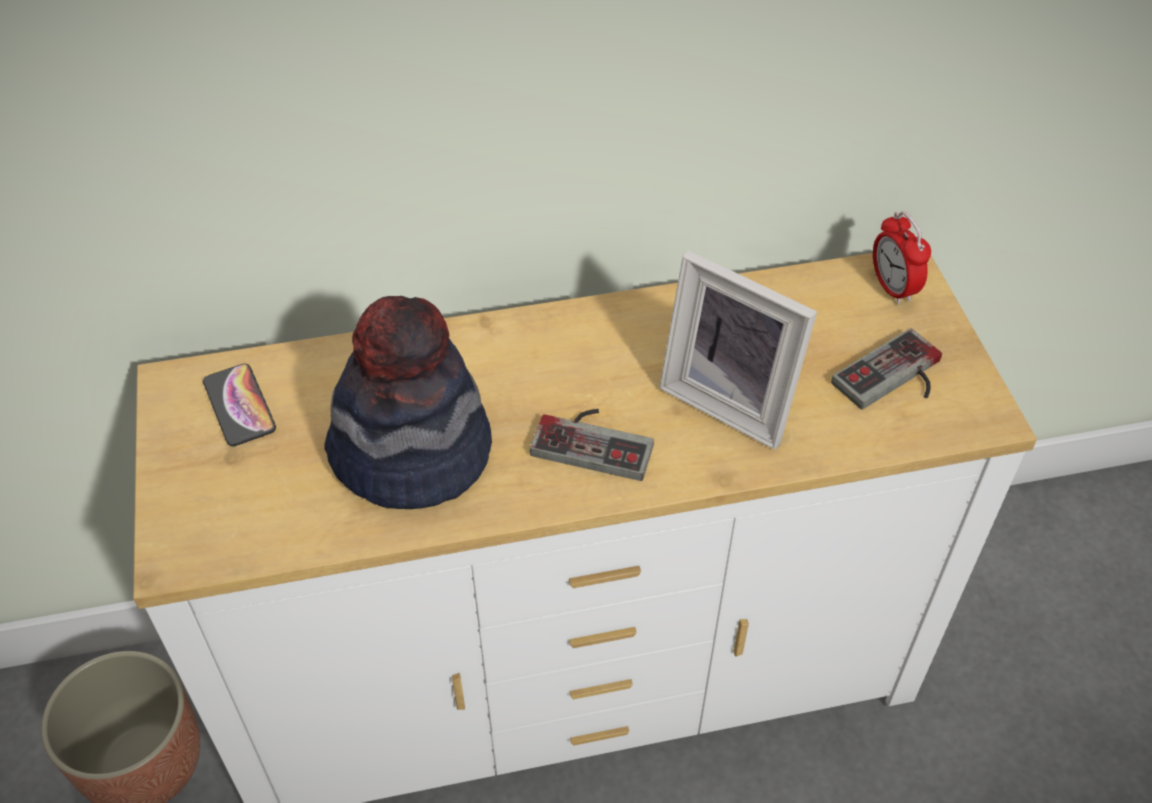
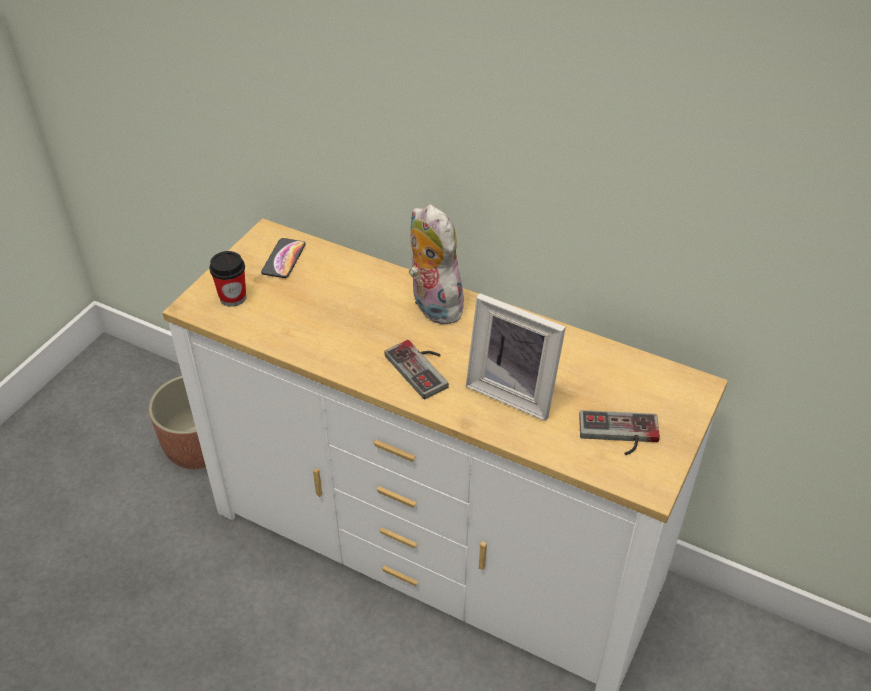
camera: 40 degrees right, 5 degrees down
hat [324,296,492,509] -> none
picture frame [659,250,817,450] -> picture frame turned 45 degrees counterclockwise [466,293,566,421]
alarm clock [873,211,931,305] -> none
none -> cup [209,251,246,307]
none -> plush toy [409,204,468,324]

